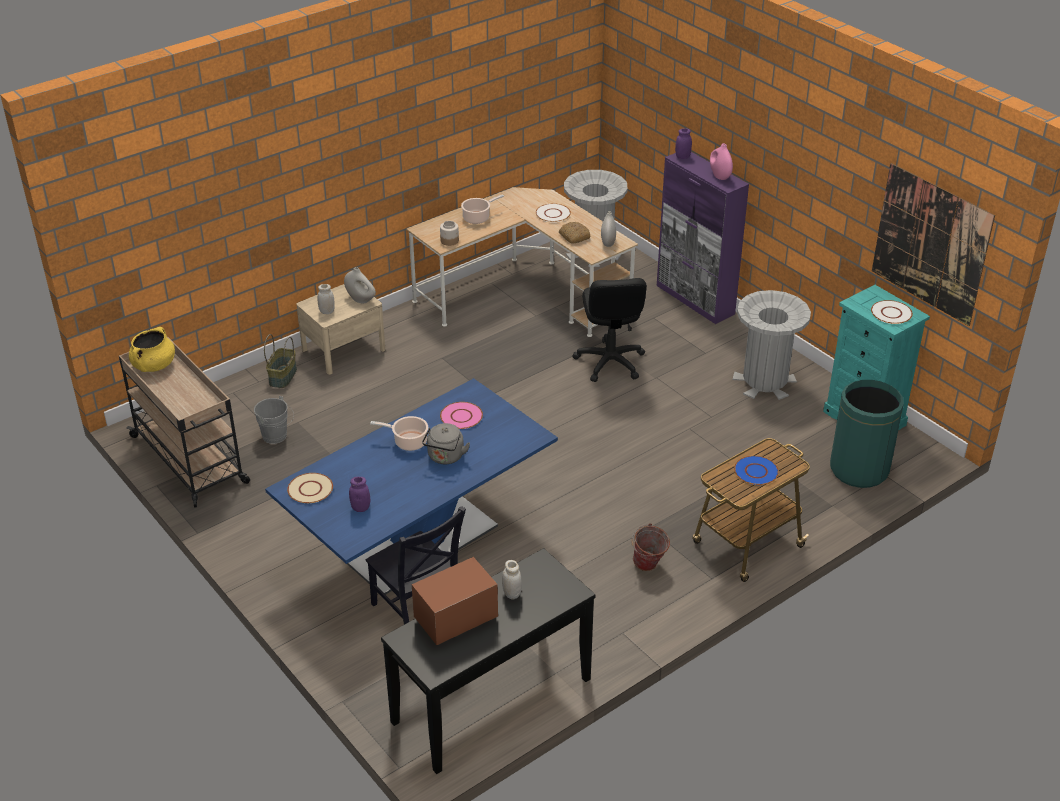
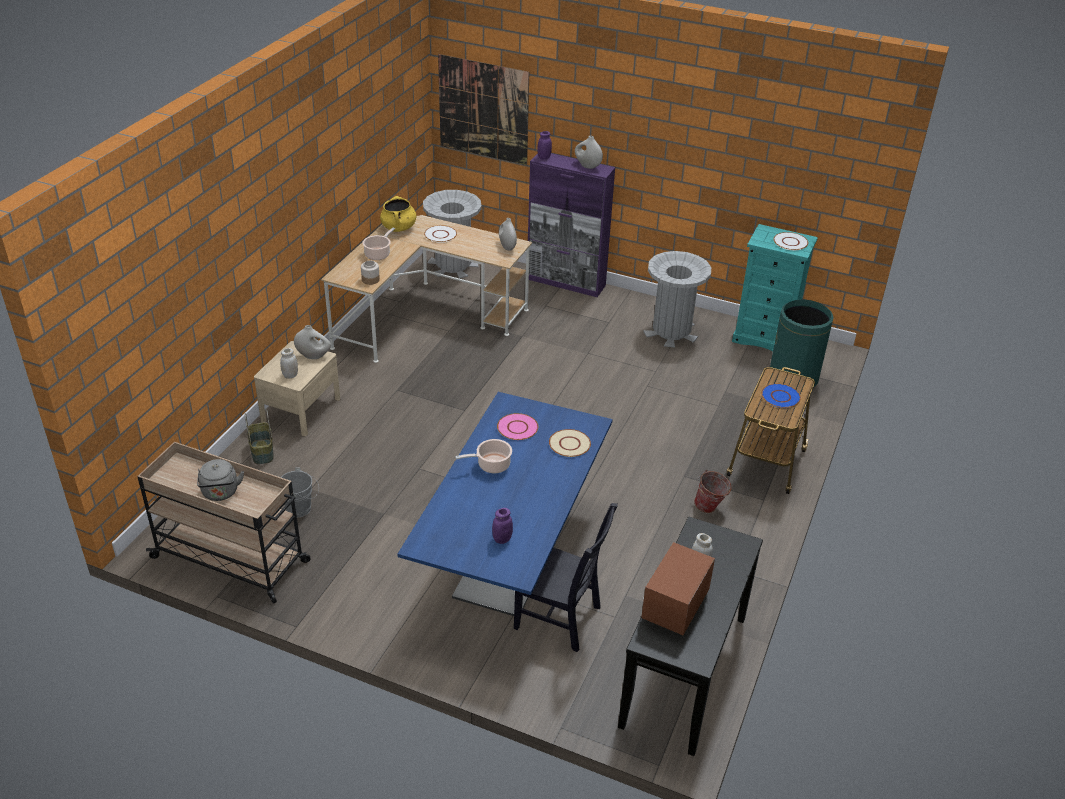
camera: 30 degrees left, 0 degrees up
yellow cooking pot [129,327,175,372] -> yellow cooking pot moved to [380,196,416,232]
beige plate [287,473,333,503] -> beige plate moved to [549,429,591,457]
grey kettle [422,423,470,464] -> grey kettle moved to [197,459,244,501]
bread [559,222,591,244] -> none
black office chair [572,278,647,382] -> none
pink vase [710,143,733,180] -> white vase [575,136,603,169]
picture [872,163,995,326] -> picture moved to [438,54,529,165]

